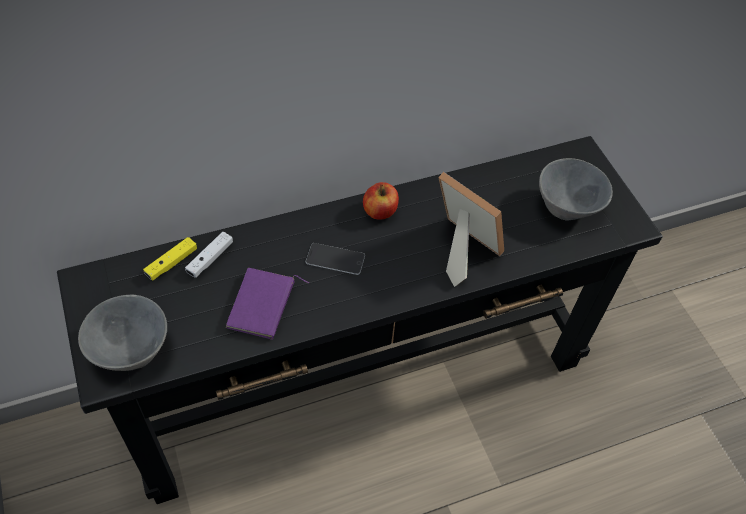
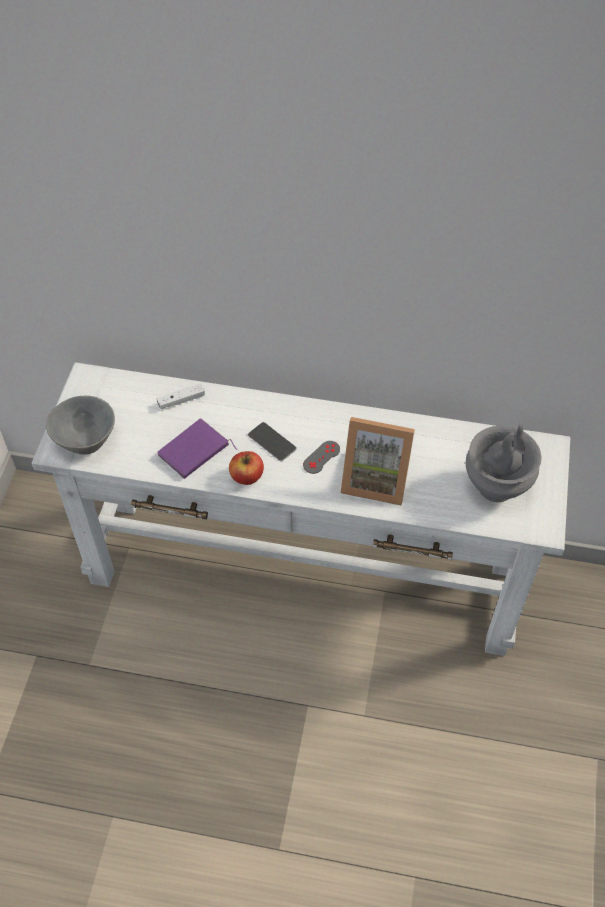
camera: 35 degrees right, 0 degrees up
black console table [57,136,663,504] -> white console table [32,362,570,656]
yellow game controller [143,237,197,280] -> none
apple [363,182,399,220] -> apple moved to [229,451,264,485]
picture frame [438,172,504,287] -> picture frame turned 120 degrees clockwise [341,417,415,506]
grey bowl [539,158,613,220] -> grey vase [466,421,542,502]
none -> grey game controller [303,441,340,474]

